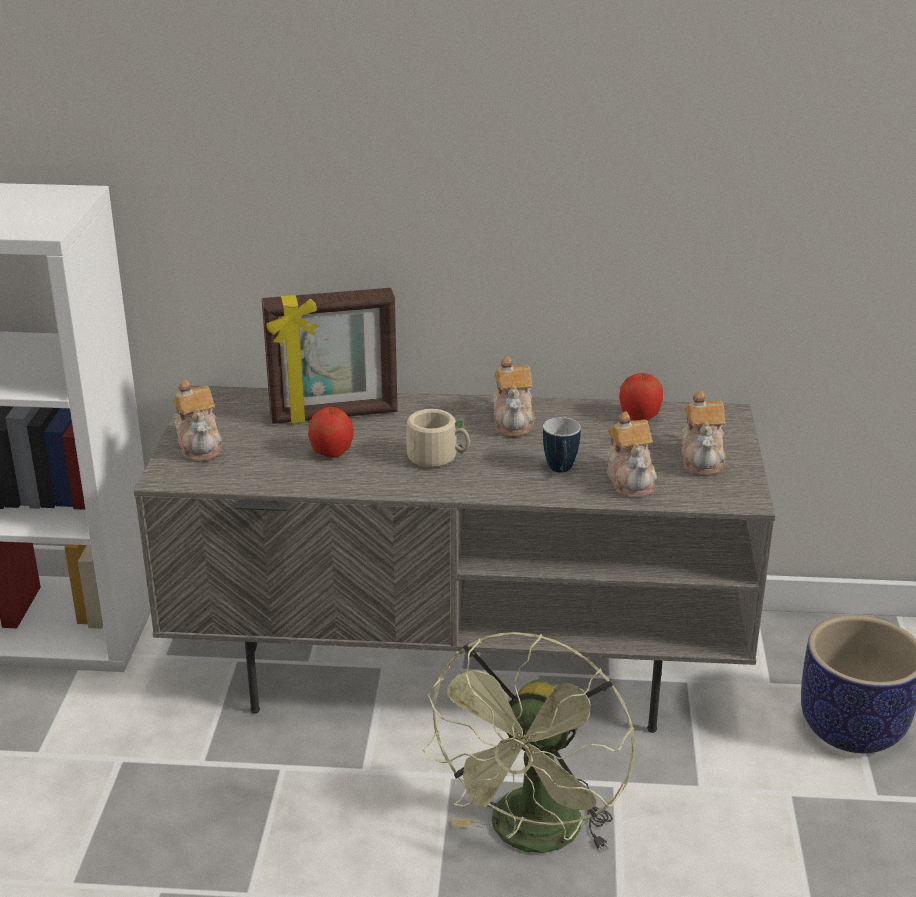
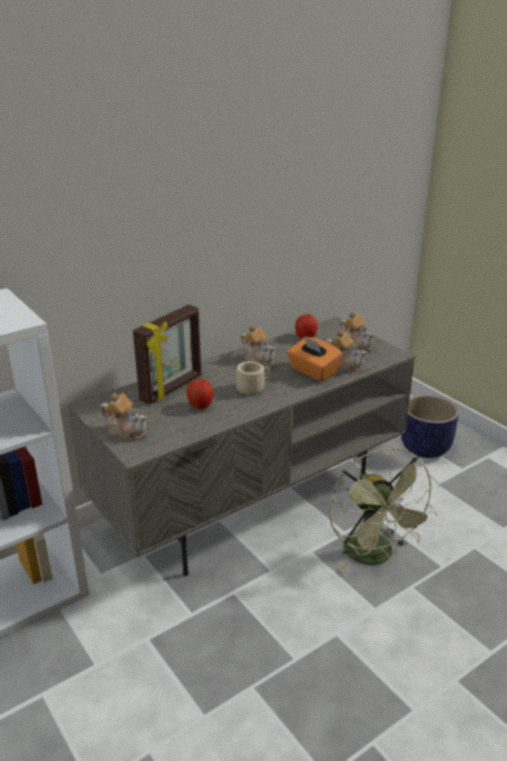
camera: 40 degrees left, 0 degrees up
mug [543,417,581,472] -> orange tissue box [287,336,343,382]

